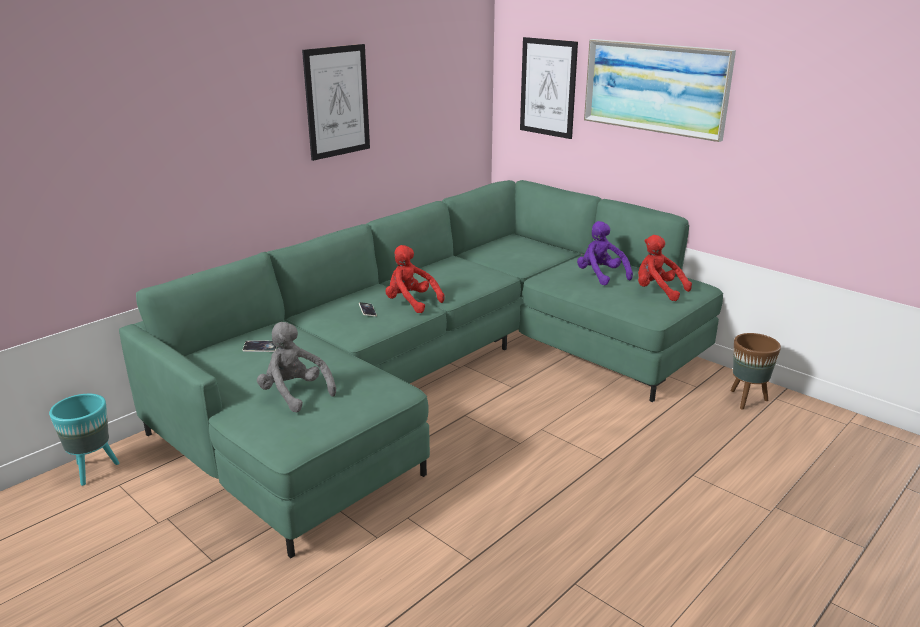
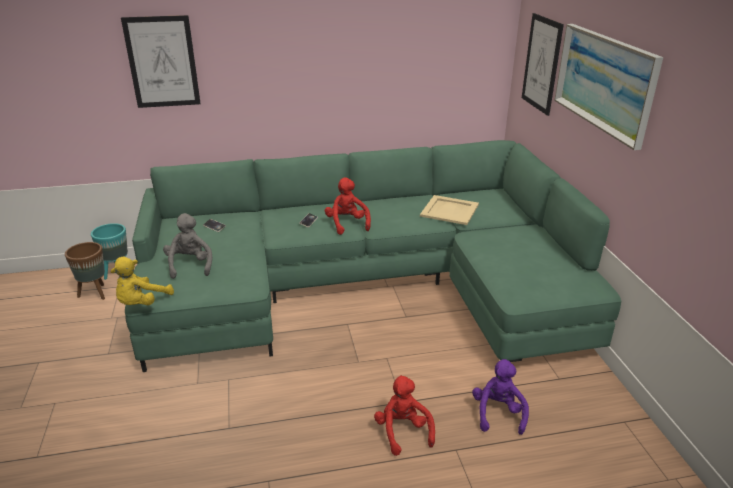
camera: 35 degrees right, 5 degrees up
picture [302,44,370,161] -> picture moved to [121,15,201,108]
purple plush toy [577,221,633,286] -> purple plush toy moved to [472,359,529,435]
red plush toy [638,235,692,301] -> red plush toy moved to [374,375,435,456]
brown planter [731,333,781,410] -> brown planter moved to [65,242,105,300]
none -> yellow plush toy [111,256,174,305]
none -> beige tray [420,195,479,225]

